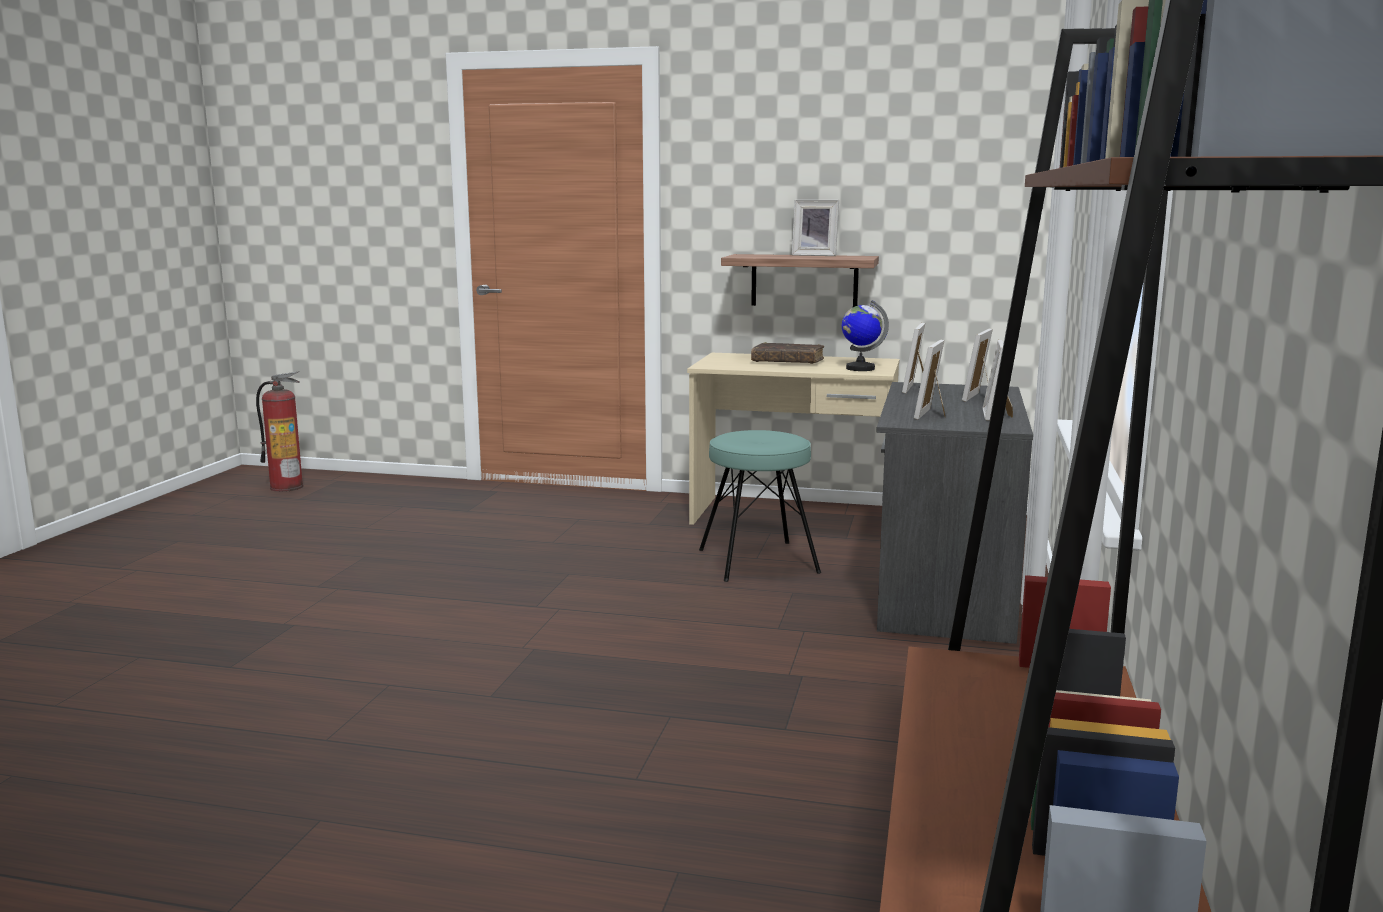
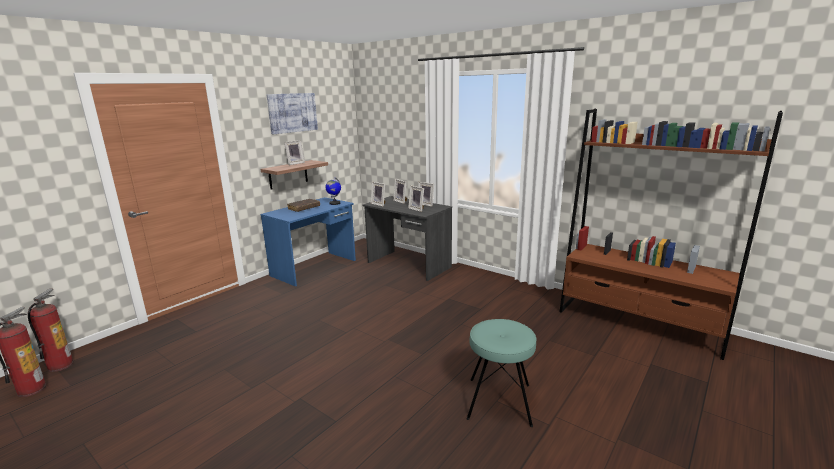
camera: 65 degrees left, 5 degrees up
beige desk [687,353,900,525] -> blue desk [261,197,356,287]
turquoise stool [699,430,821,582] -> turquoise stool moved to [467,319,536,427]
none -> fire extinguisher [28,289,74,372]
none -> picture [266,93,318,134]

